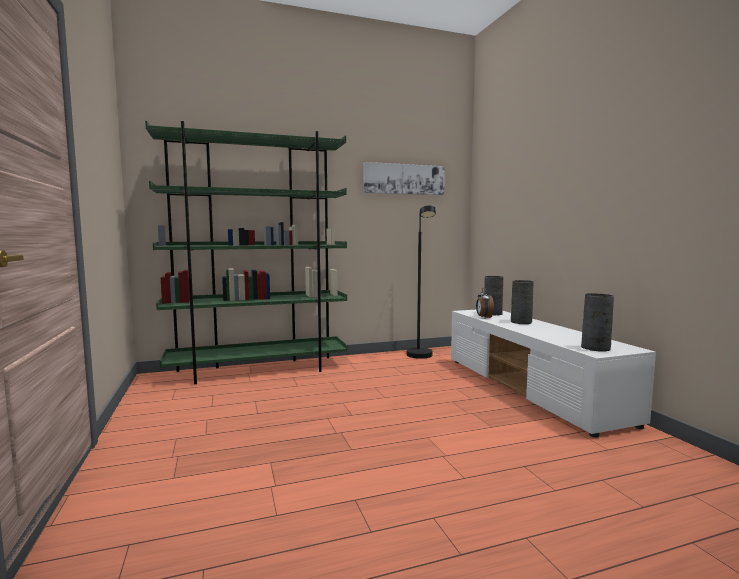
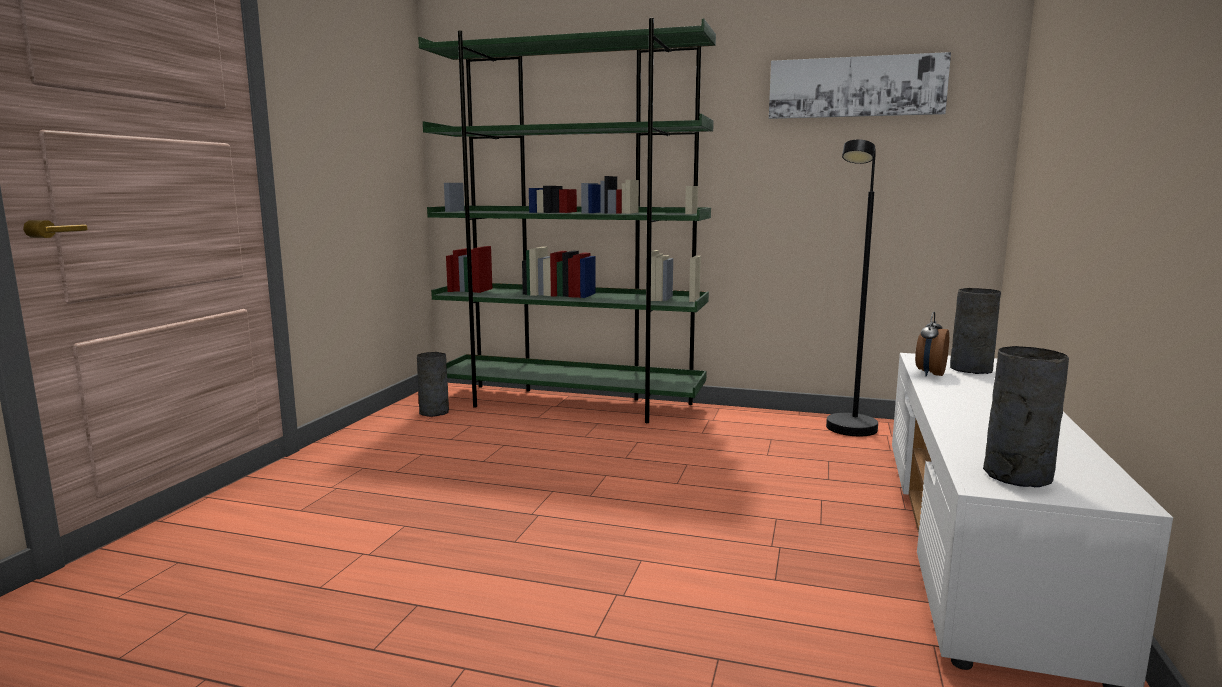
camera: 35 degrees right, 5 degrees up
grey vase [511,280,534,324] -> grey vase moved to [417,352,449,417]

